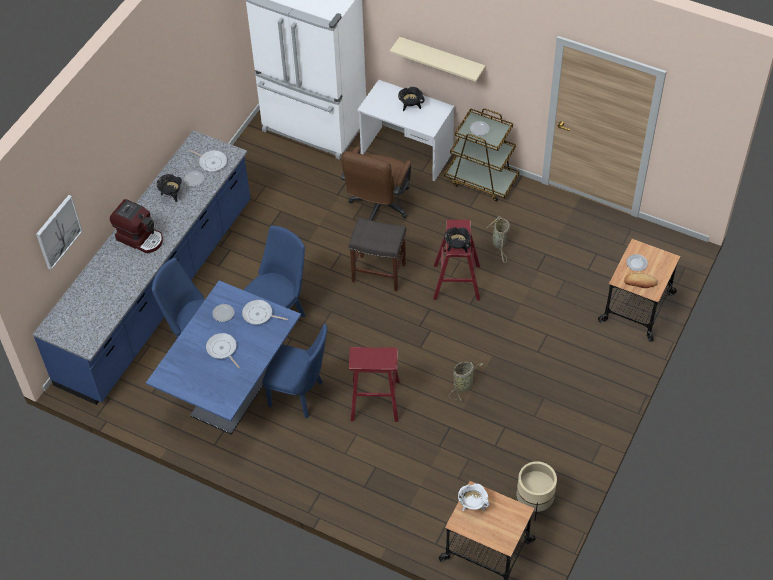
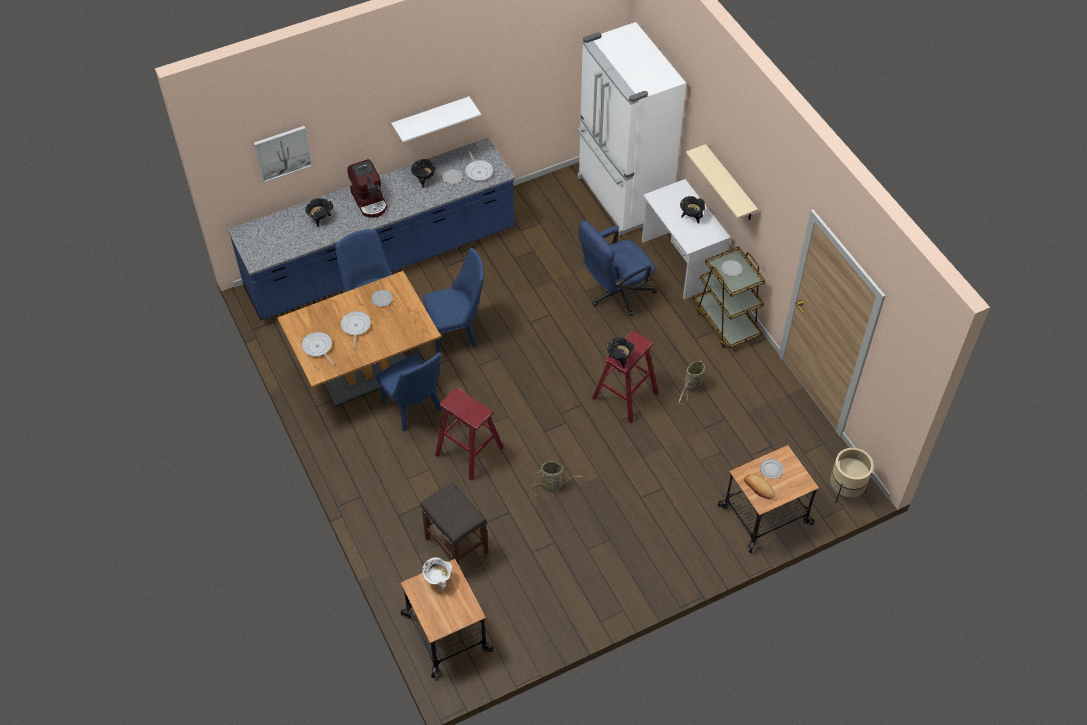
camera: 35 degrees right, 0 degrees up
blue dining table [146,280,301,435] -> brown dining table [278,271,441,407]
frying pan [242,300,288,324] -> frying pan moved to [302,332,335,366]
brown office chair [341,146,411,220] -> blue office chair [579,220,657,316]
grey stool [349,217,406,291] -> grey stool moved to [420,482,489,565]
beige planter [516,461,557,520] -> beige planter moved to [830,448,874,503]
none -> black cooking pot [305,198,333,227]
none -> white shelf [391,96,481,142]

